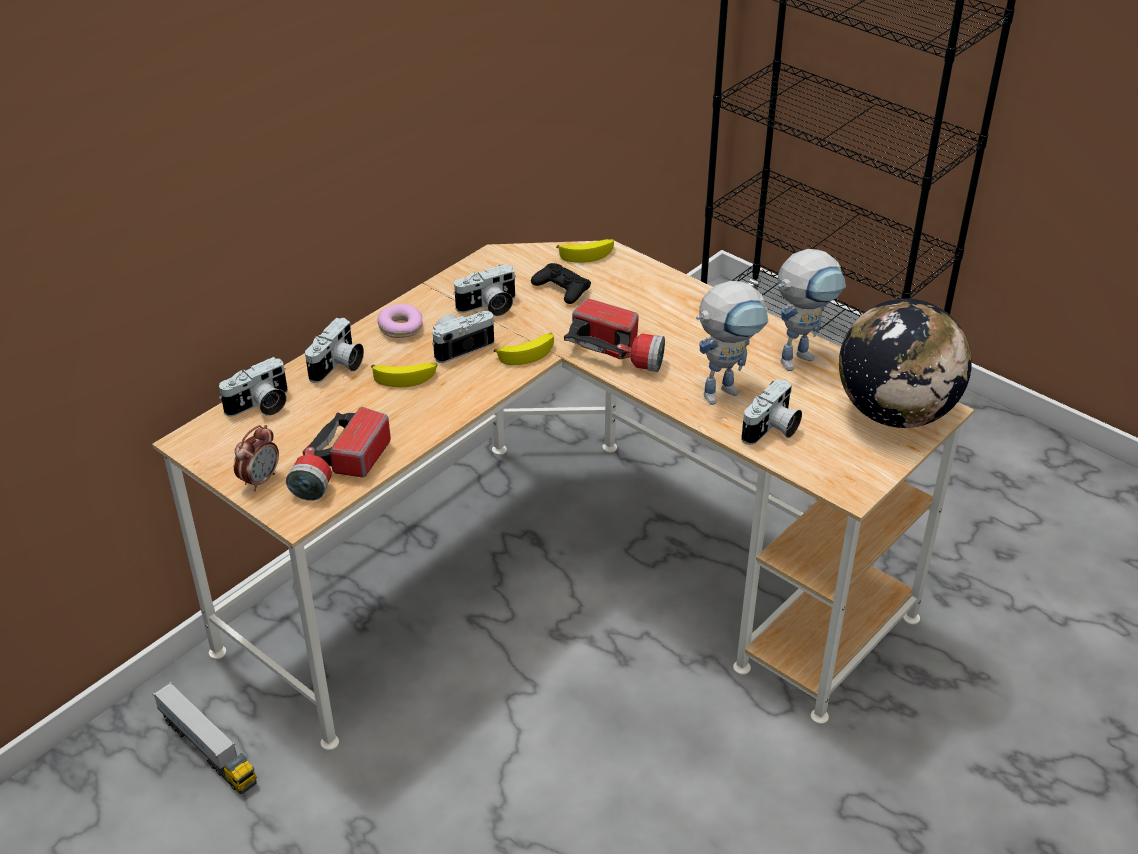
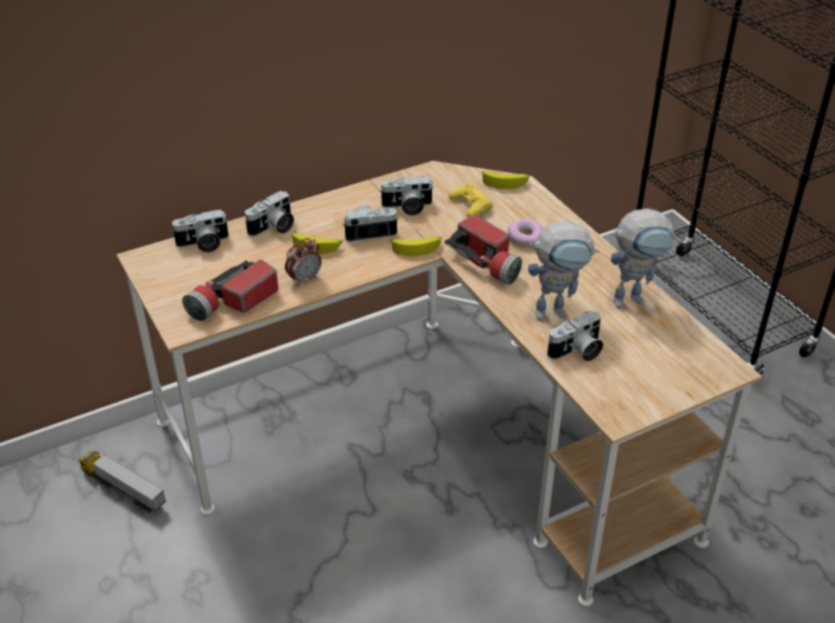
camera: 20 degrees right, 0 degrees up
toy truck [153,682,257,794] -> toy truck turned 150 degrees clockwise [79,451,166,513]
alarm clock [234,425,279,491] -> alarm clock moved to [285,238,322,287]
donut [377,304,423,338] -> donut moved to [508,219,543,247]
black game controller [531,263,591,304] -> yellow game controller [449,184,493,217]
globe [839,298,972,428] -> none

